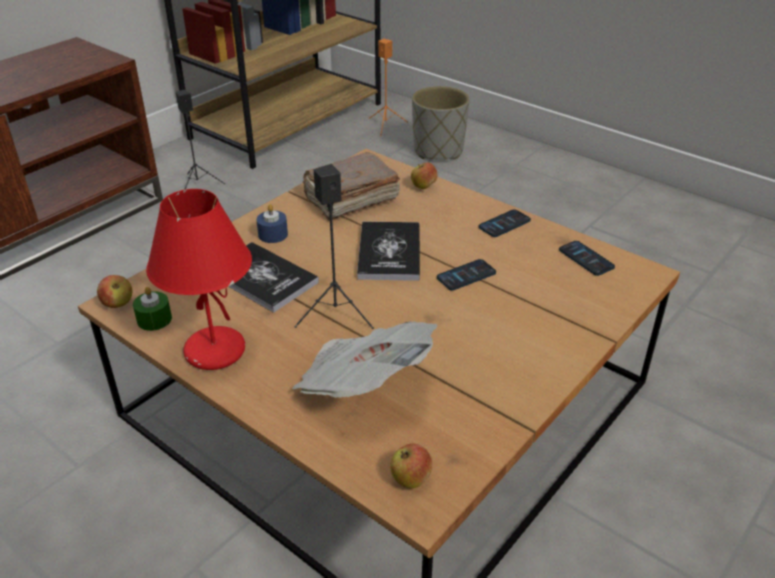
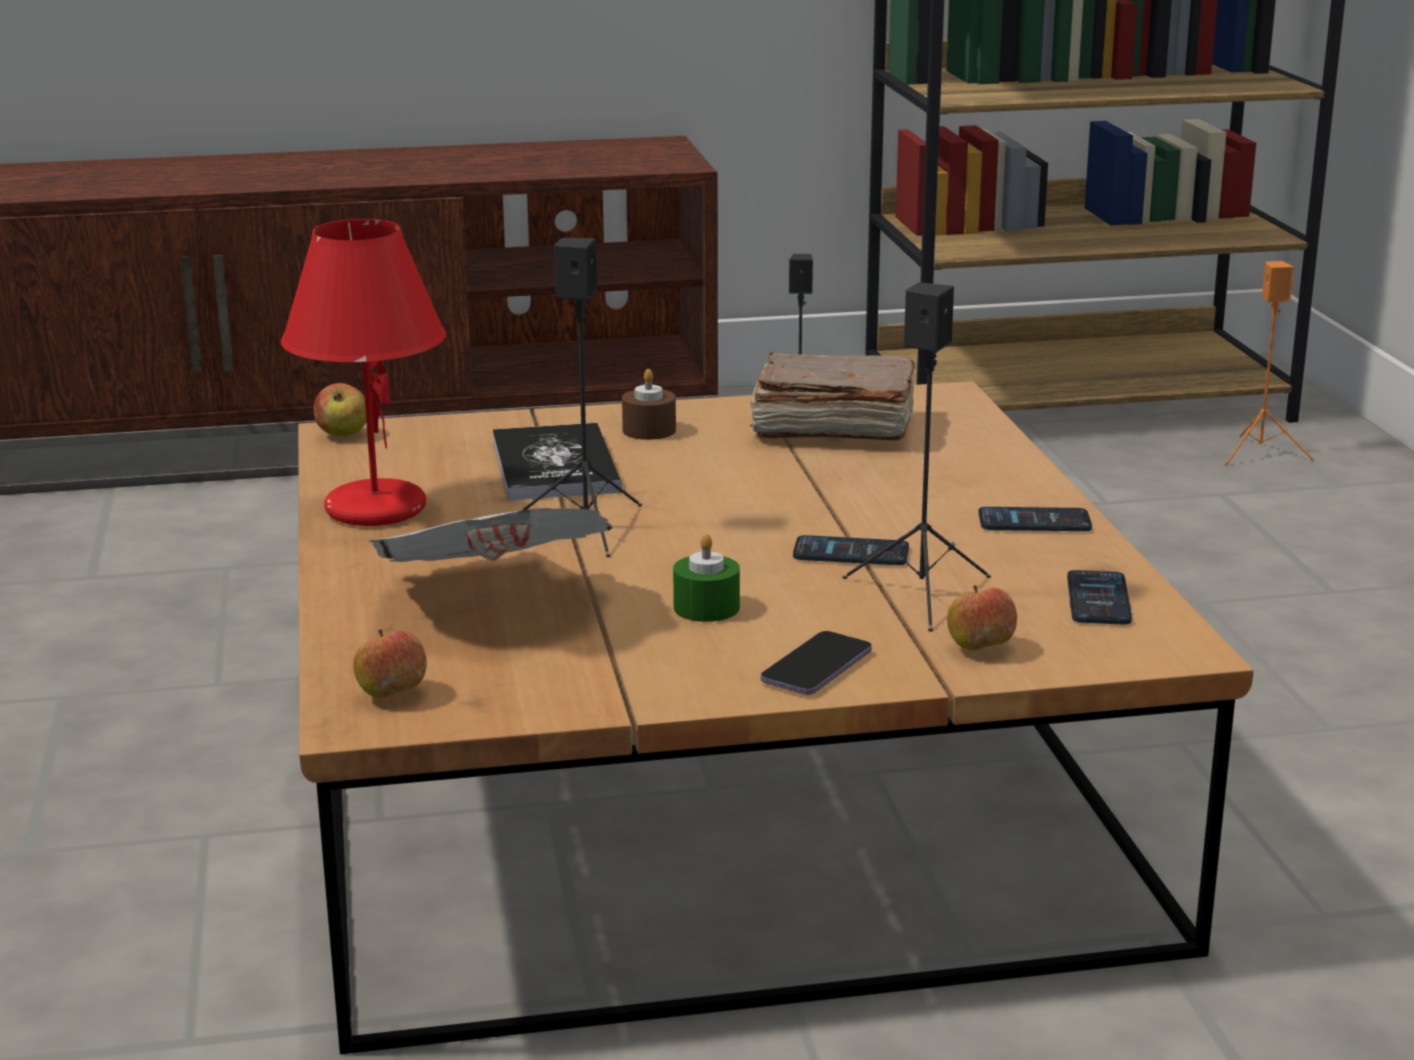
camera: 40 degrees right, 15 degrees down
green candle [133,287,172,331] -> green candle moved to [673,534,740,622]
blue candle [256,204,288,243] -> brown candle [622,369,676,440]
book [357,222,420,281] -> none
apple [411,162,437,189] -> apple moved to [947,585,1017,651]
grey planter [412,86,470,160] -> none
none -> phone [761,631,872,695]
none -> black speaker [843,282,991,632]

